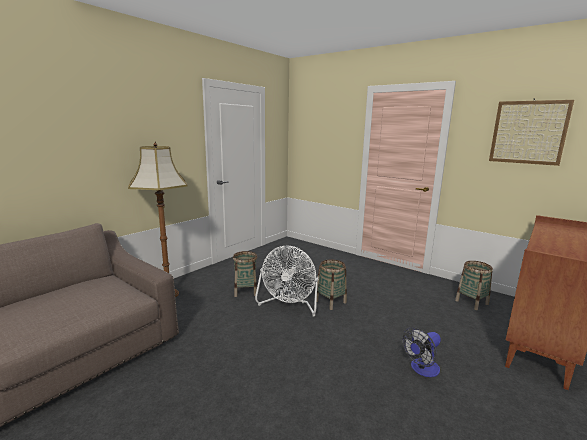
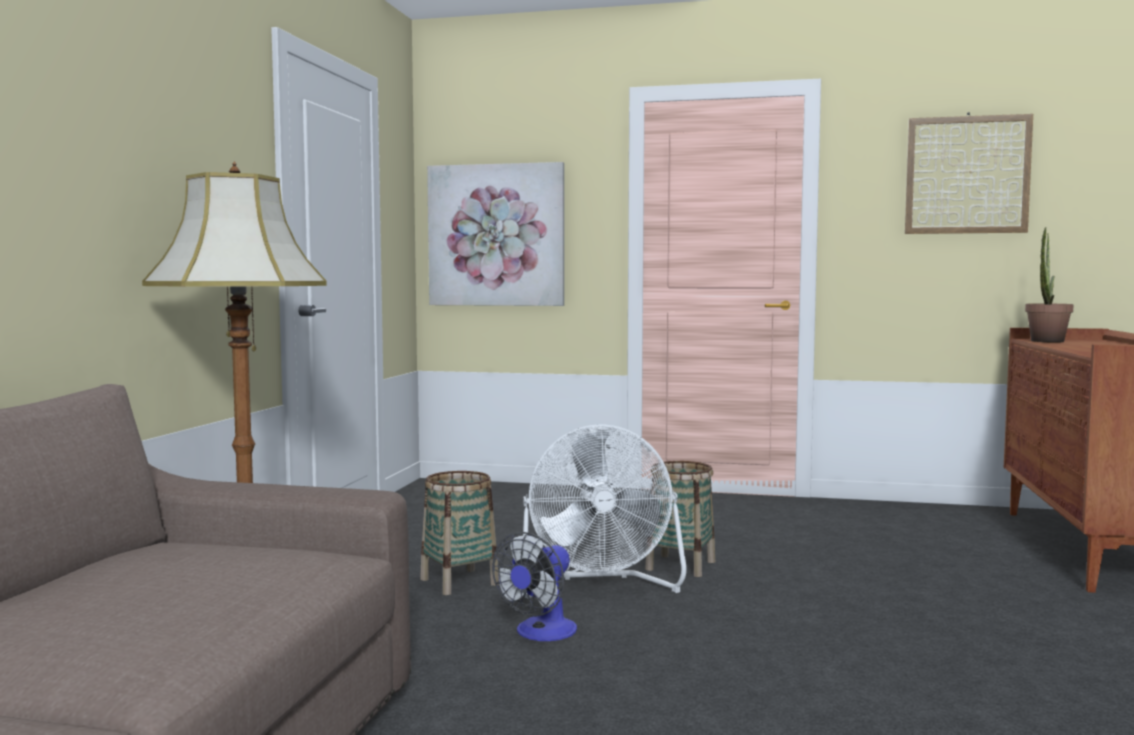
camera: 25 degrees left, 10 degrees down
fan [403,327,441,377] -> fan moved to [492,532,577,641]
basket [455,261,493,310] -> none
none -> picture [427,162,564,306]
none -> potted plant [1025,227,1073,342]

